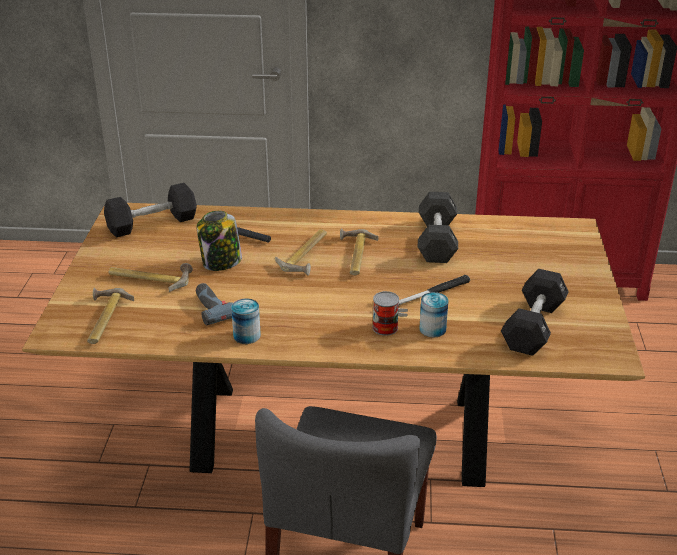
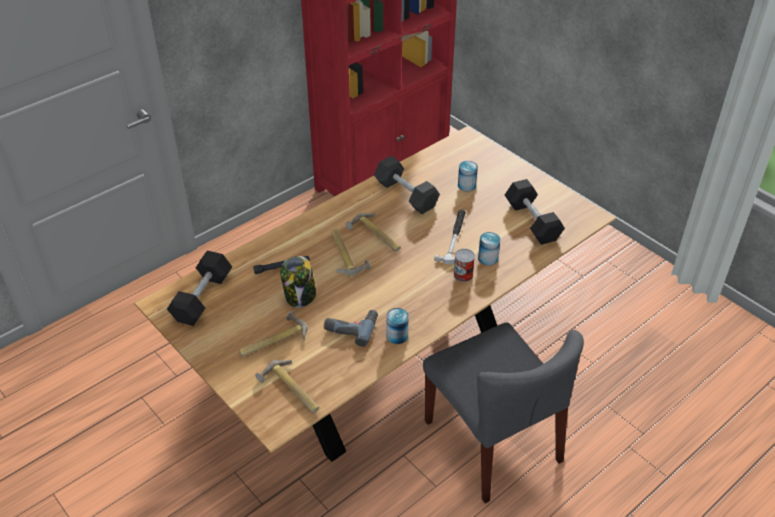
camera: 45 degrees left, 10 degrees up
none -> can [458,161,478,192]

